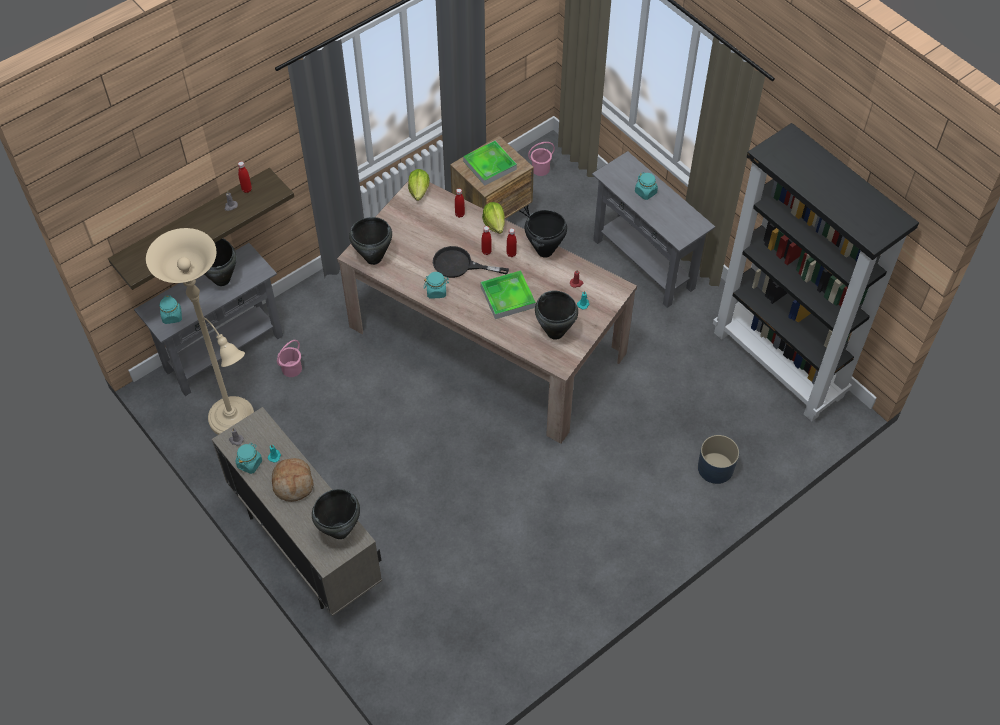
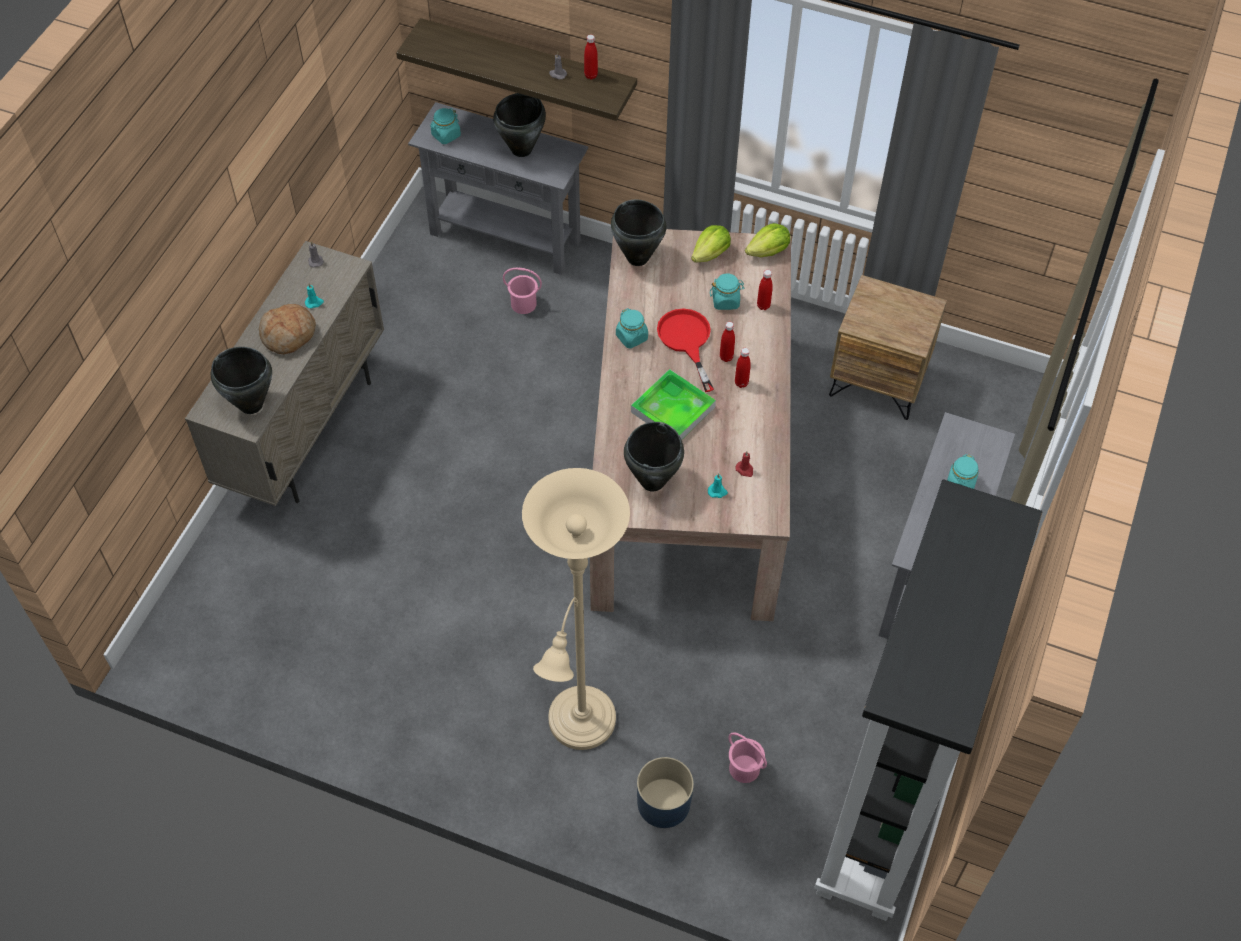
camera: 60 degrees right, 0 degrees up
beige floor lamp [146,228,254,435] -> beige floor lamp moved to [522,468,630,750]
turquoise jar [235,443,262,474] -> turquoise jar moved to [710,273,745,310]
black frying pan [433,246,509,278] -> red frying pan [657,308,714,392]
tray [463,141,517,186] -> none
lettuce [482,202,505,234] -> lettuce moved to [691,225,731,262]
black cooking pot [525,210,567,258] -> none
pink bucket [528,142,555,176] -> pink bucket moved to [728,732,767,783]

